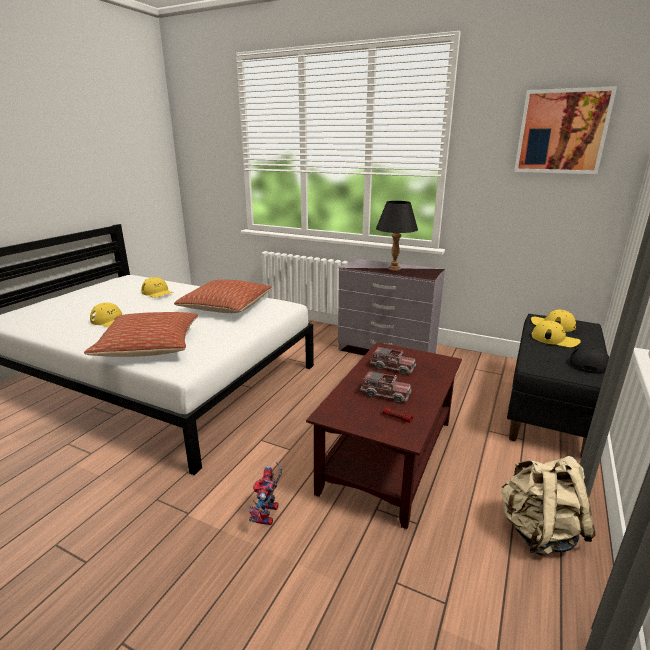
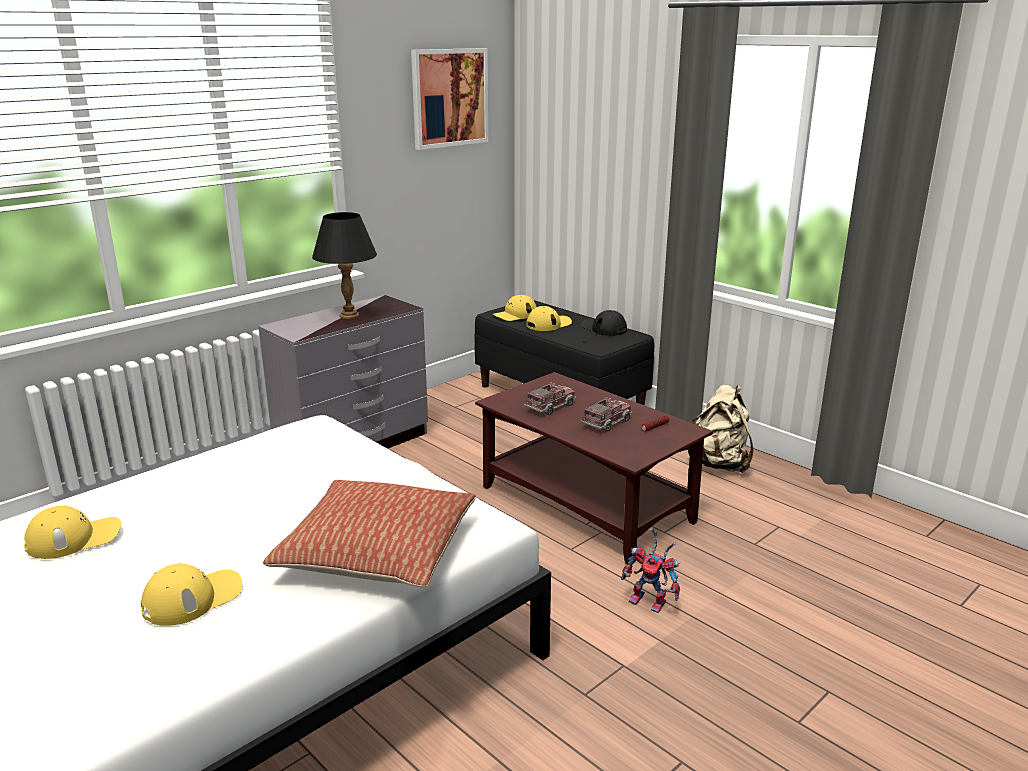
camera: 70 degrees left, 0 degrees up
pillow [174,280,272,313] -> none

